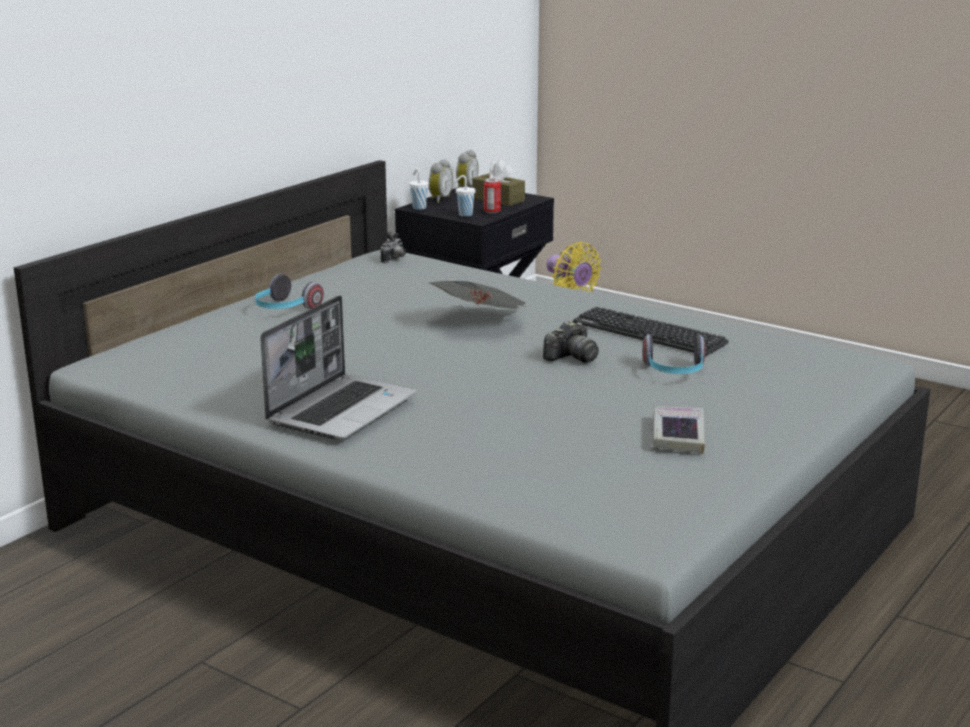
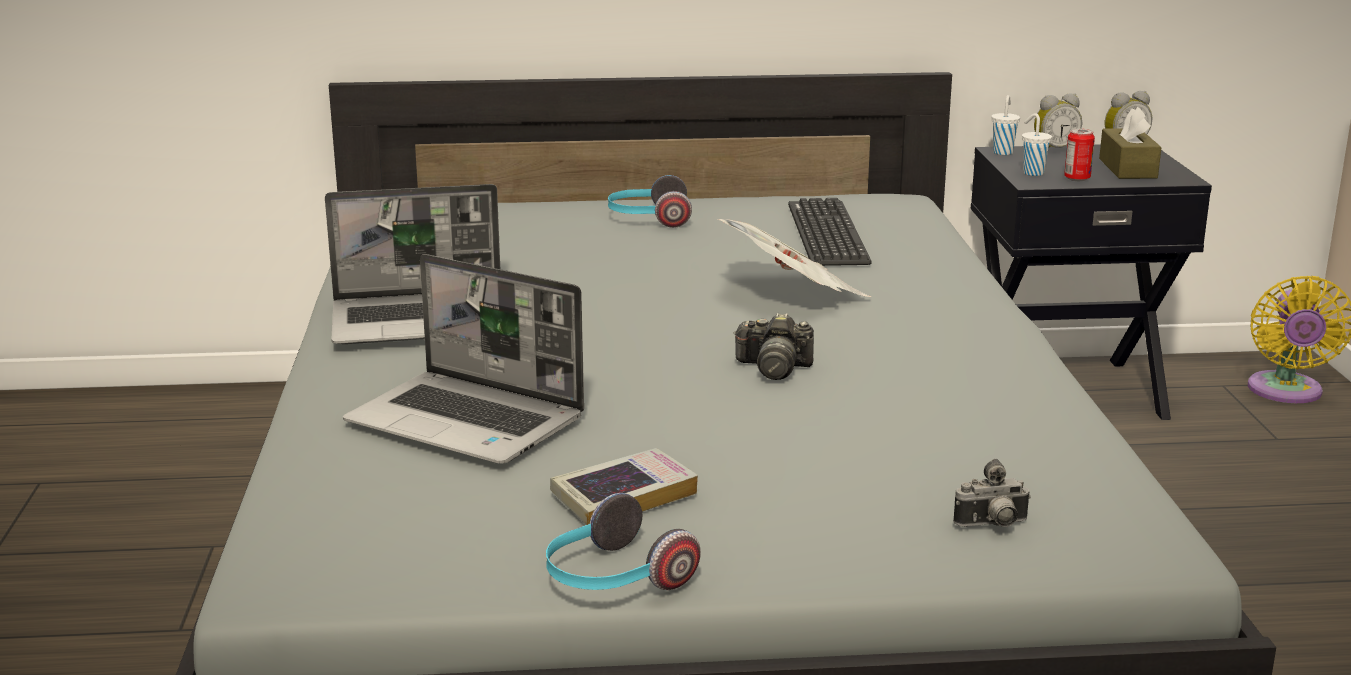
camera: 50 degrees right, 0 degrees up
camera [380,231,406,263] -> camera moved to [953,459,1031,527]
keyboard [573,307,729,356] -> keyboard moved to [788,198,872,266]
headphones [642,334,706,374] -> headphones moved to [546,493,701,590]
none -> laptop [343,254,584,464]

